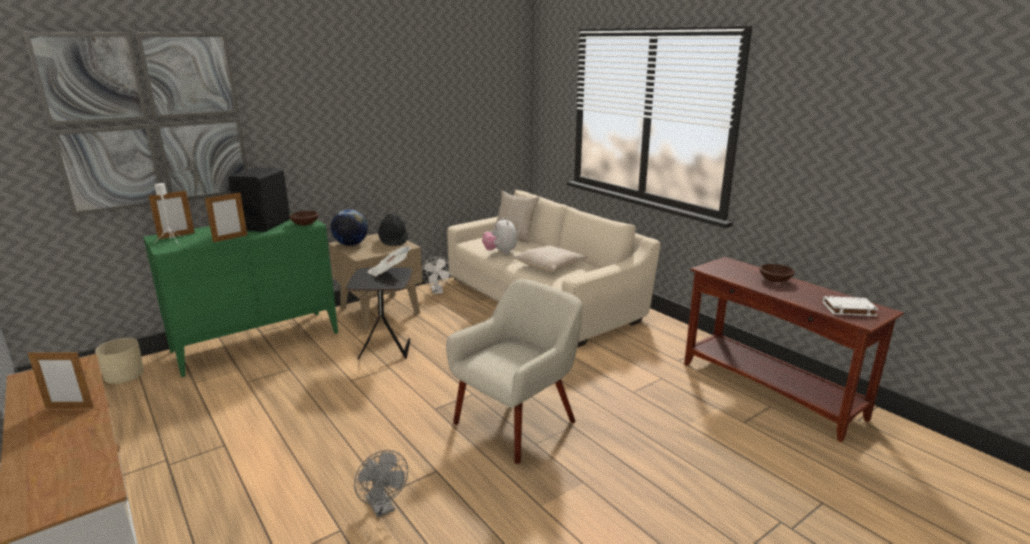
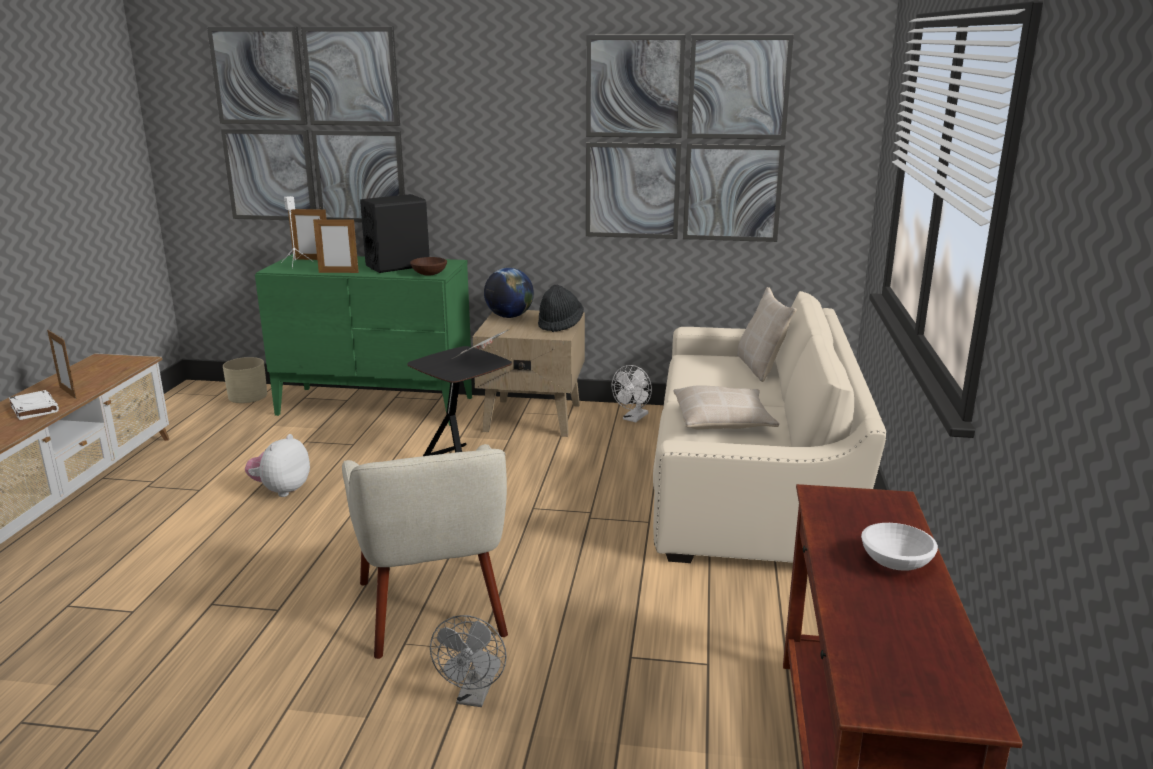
camera: 45 degrees right, 0 degrees up
grey fan [354,450,408,518] -> grey fan moved to [430,615,507,707]
beige armchair [446,279,582,464] -> beige armchair turned 75 degrees clockwise [342,444,508,659]
plush toy [482,217,517,254] -> plush toy moved to [245,434,310,497]
brown bowl [759,264,795,282] -> white bowl [861,523,938,571]
white book [823,296,878,316] -> white book moved to [9,390,59,420]
none -> picture [586,35,794,242]

